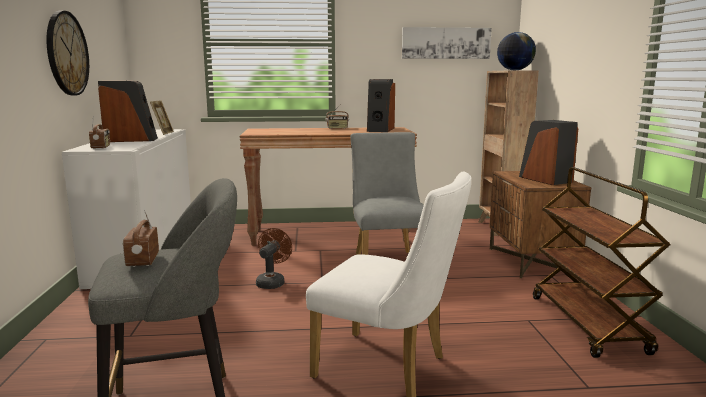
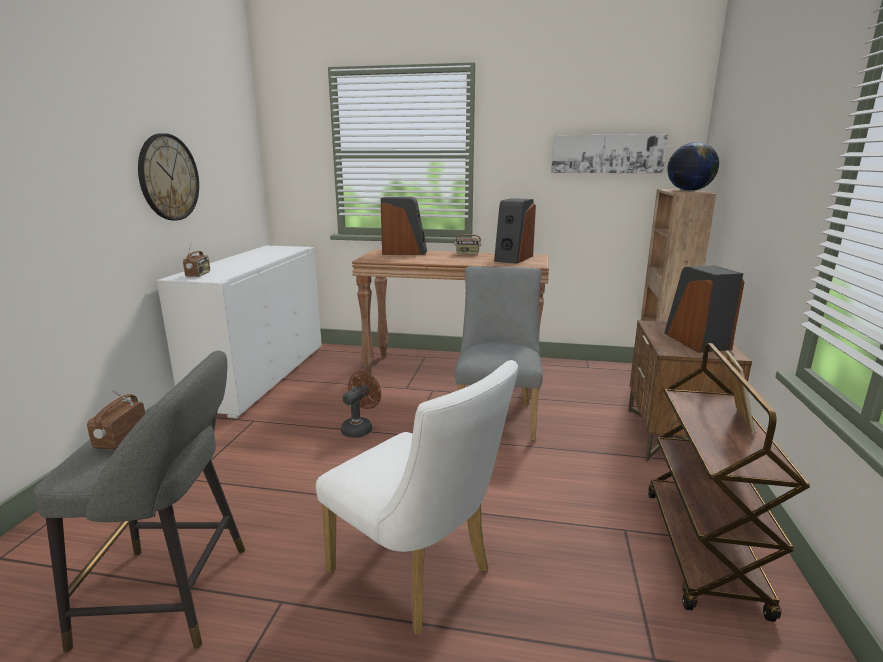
camera: 15 degrees right, 5 degrees up
speaker [98,81,158,142] -> speaker moved to [381,197,427,255]
picture frame [150,100,174,135] -> picture frame moved to [725,350,755,433]

